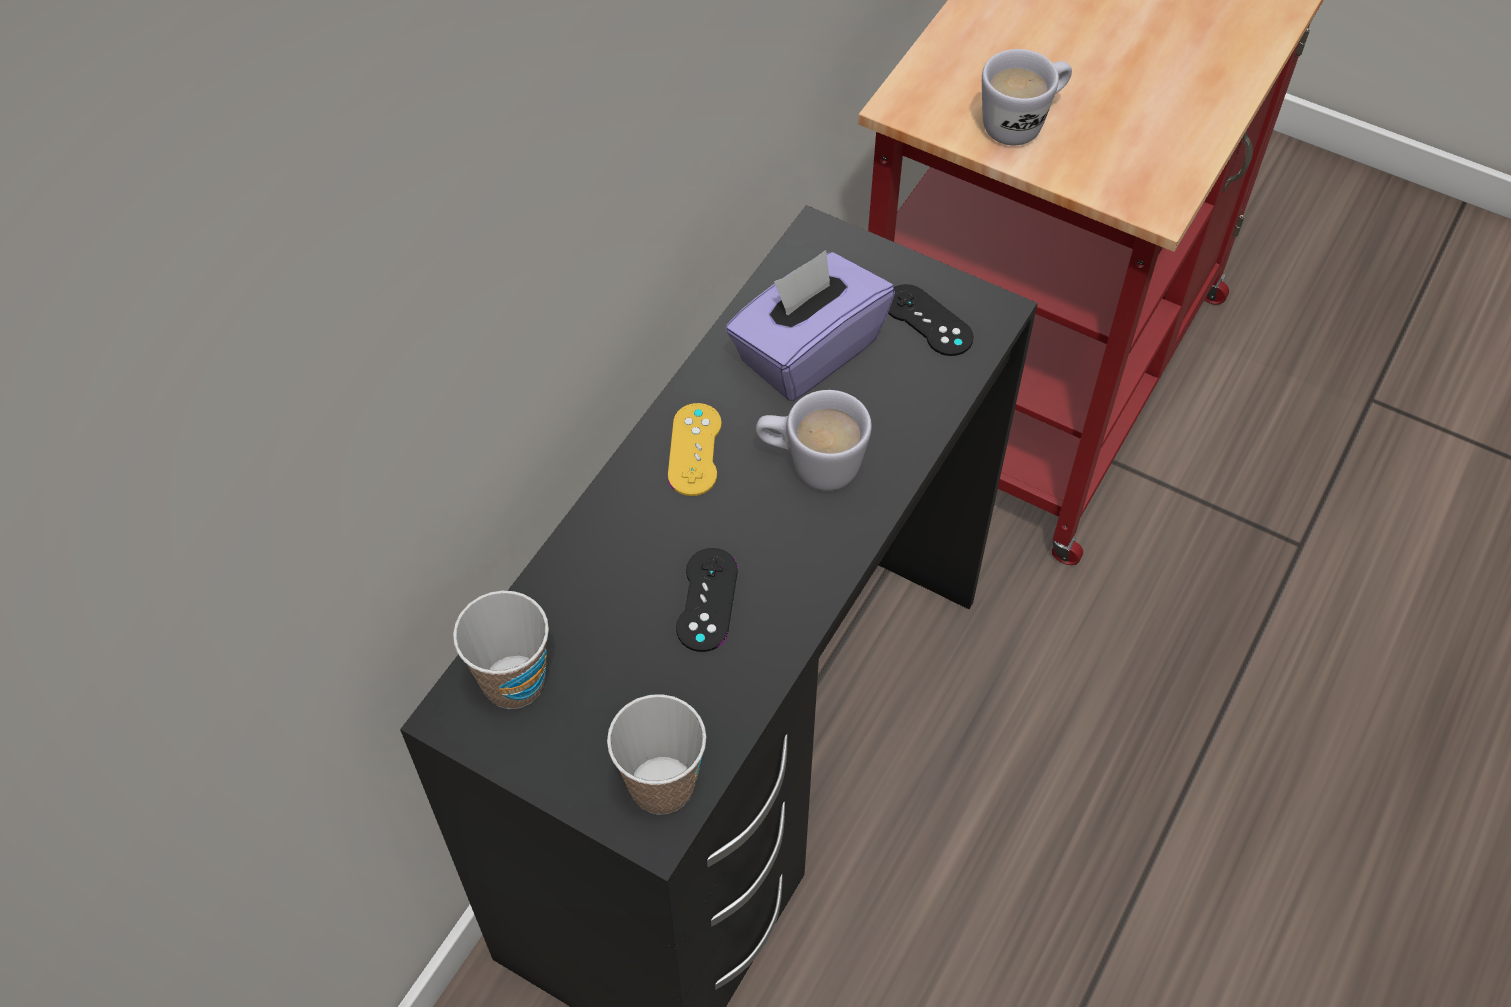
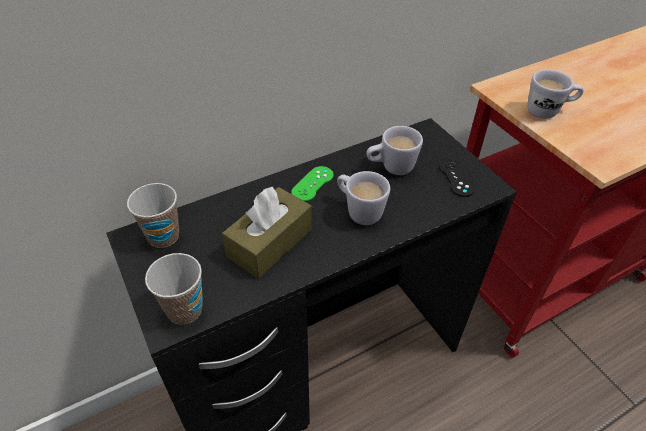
camera: 30 degrees right, 10 degrees down
yellow game controller [668,403,722,496] -> green game controller [291,166,334,202]
black game controller [676,548,738,652] -> brown tissue box [222,186,312,278]
purple tissue box [726,250,895,401] -> white mug [366,126,423,175]

